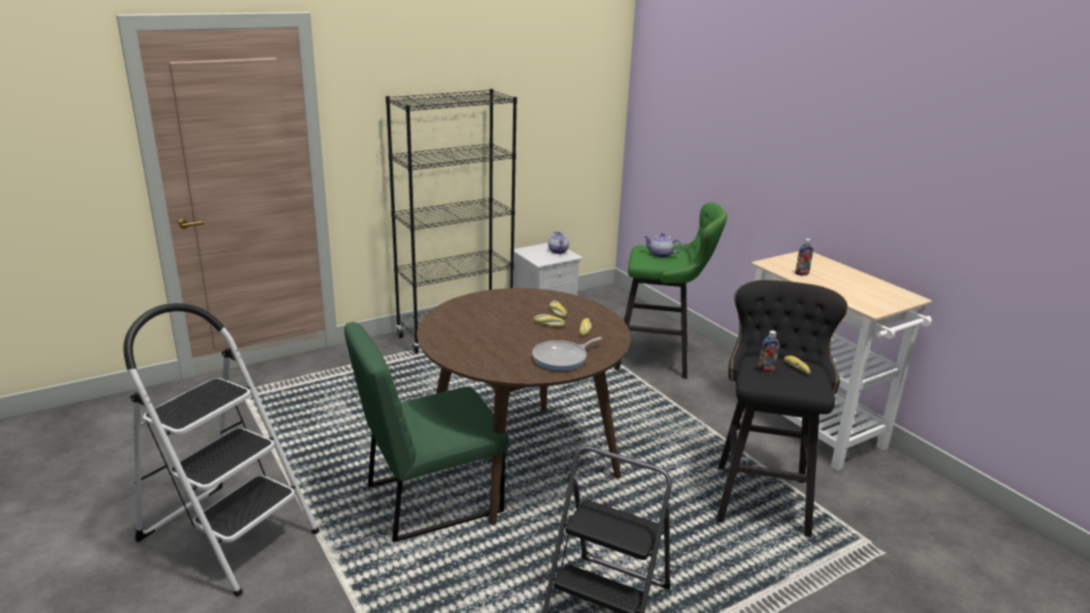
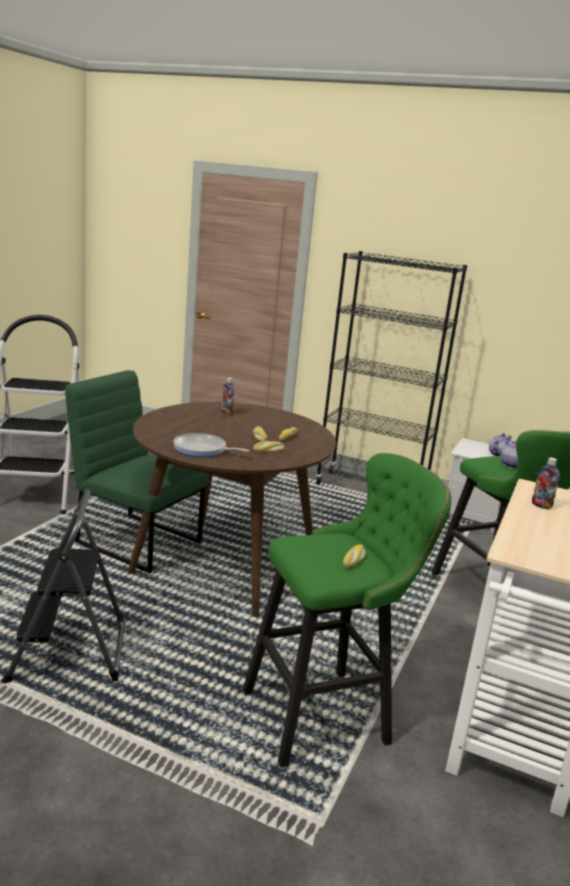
camera: 55 degrees right, 5 degrees down
black stool [716,280,848,537] -> green stool [243,453,451,768]
bottle [758,331,780,373] -> bottle moved to [222,378,234,415]

